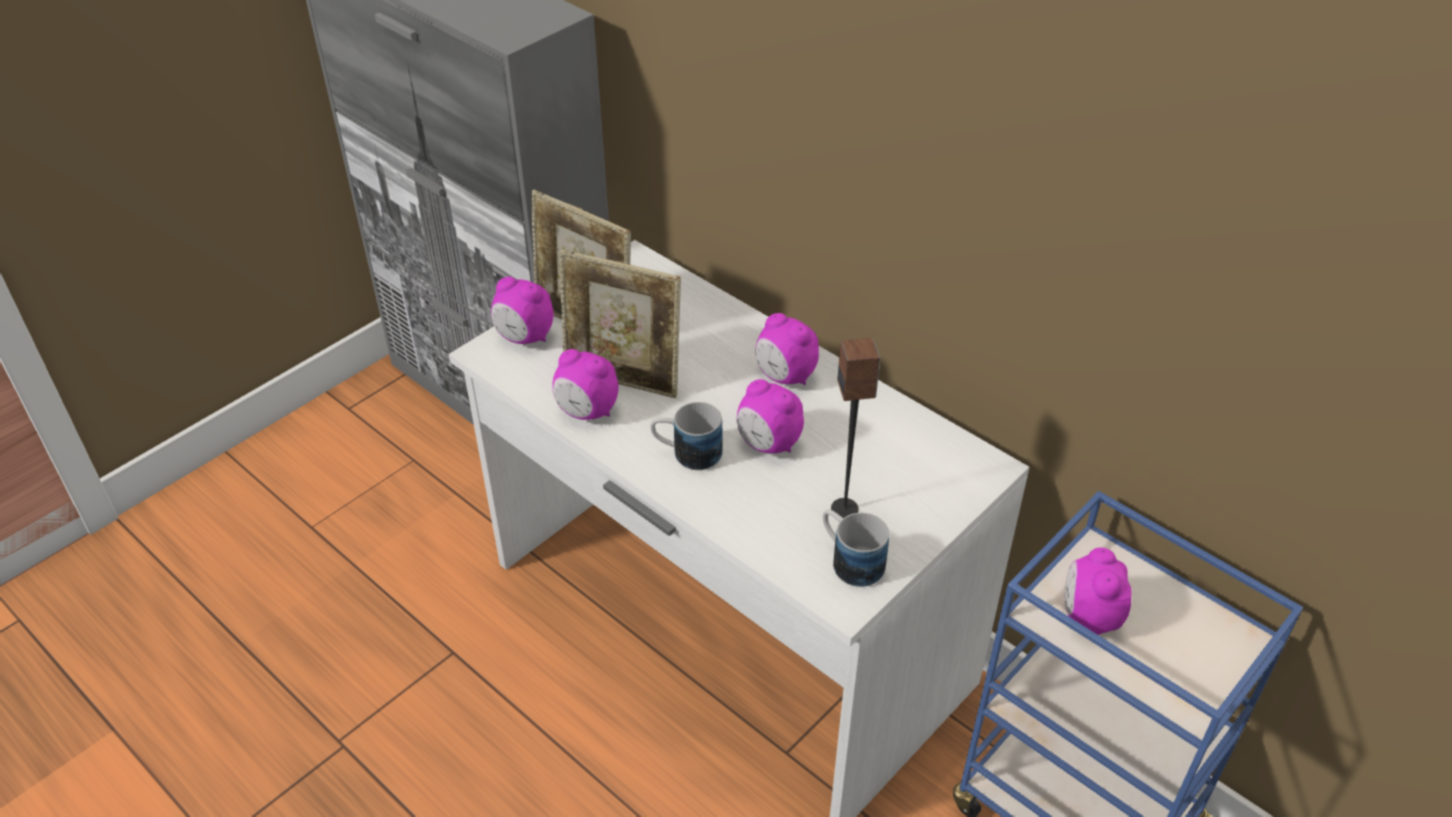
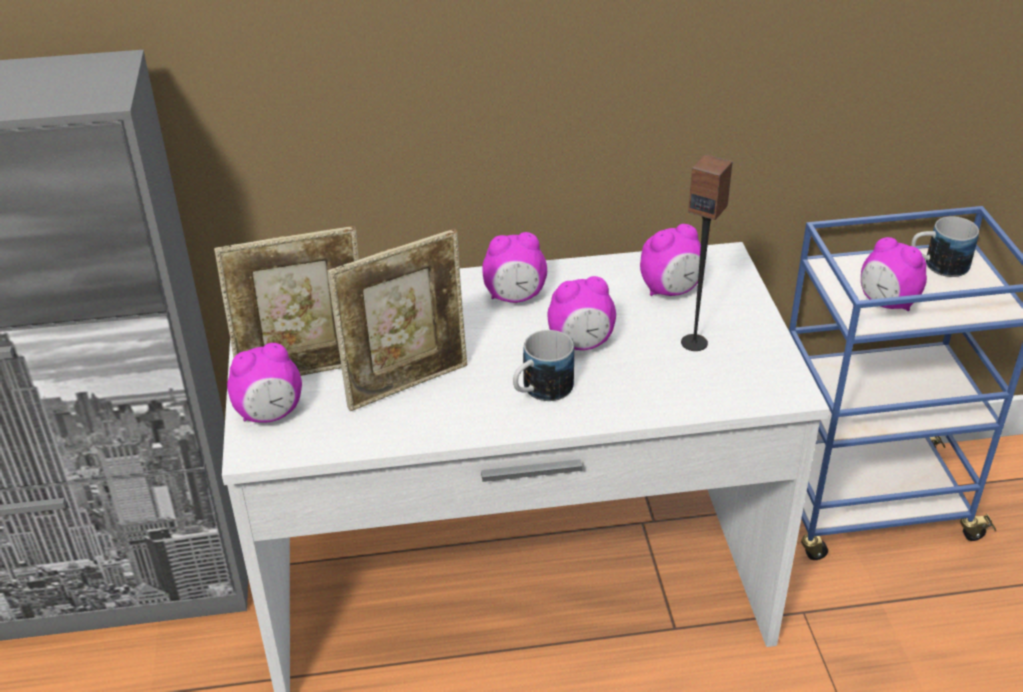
camera: 50 degrees left, 5 degrees down
alarm clock [552,349,619,420] -> alarm clock moved to [640,224,701,296]
mug [823,509,889,587] -> mug moved to [911,216,979,277]

